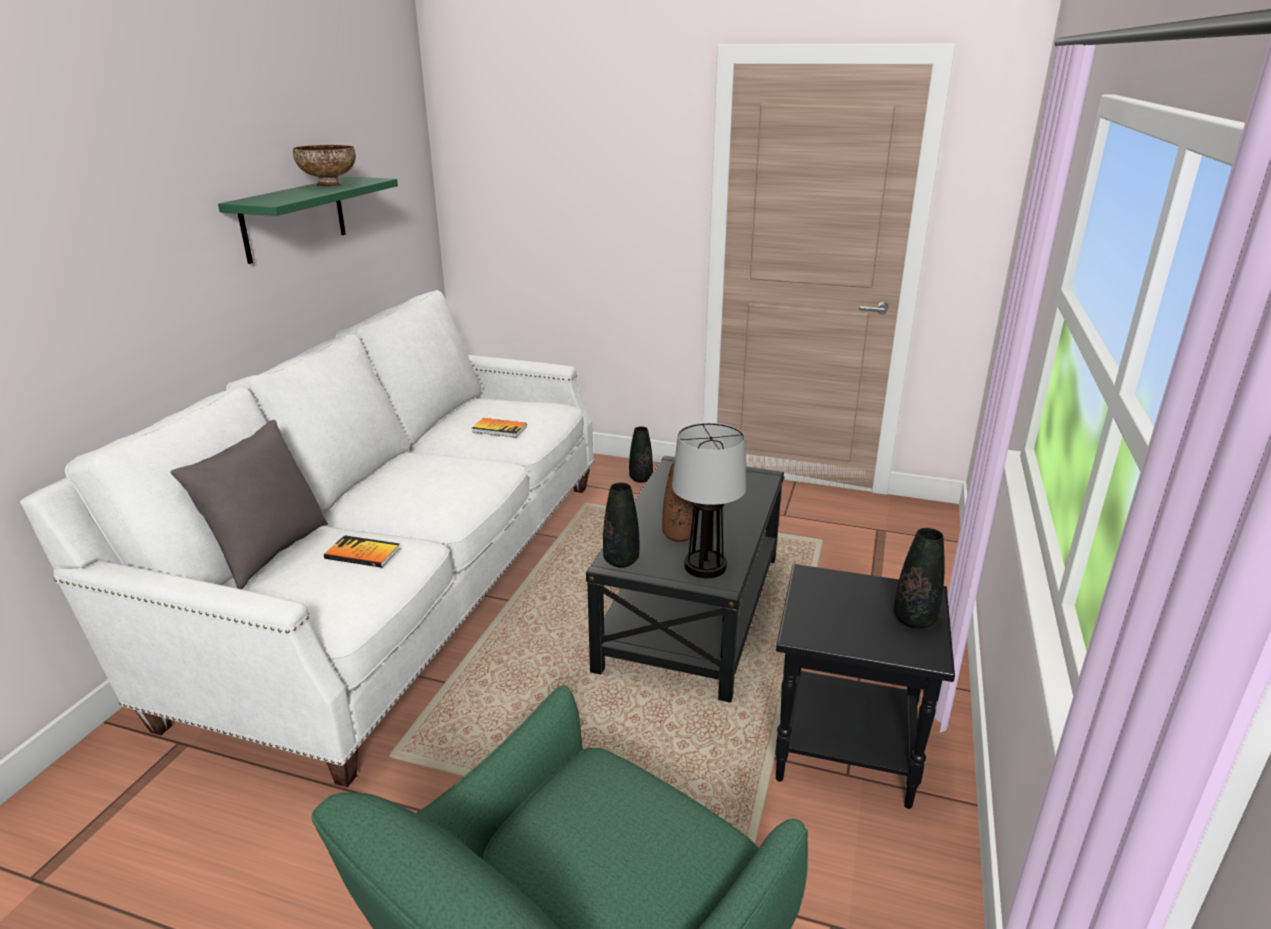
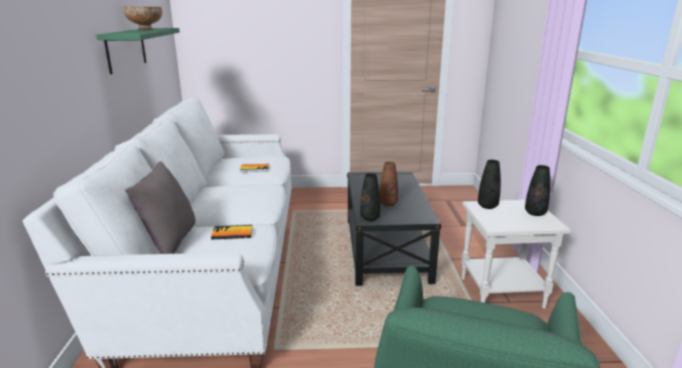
camera: 20 degrees left, 5 degrees down
black vase [629,426,653,483] -> black vase moved to [478,160,501,209]
table lamp [672,423,746,578] -> none
black side table [775,564,955,809] -> white side table [461,200,571,309]

